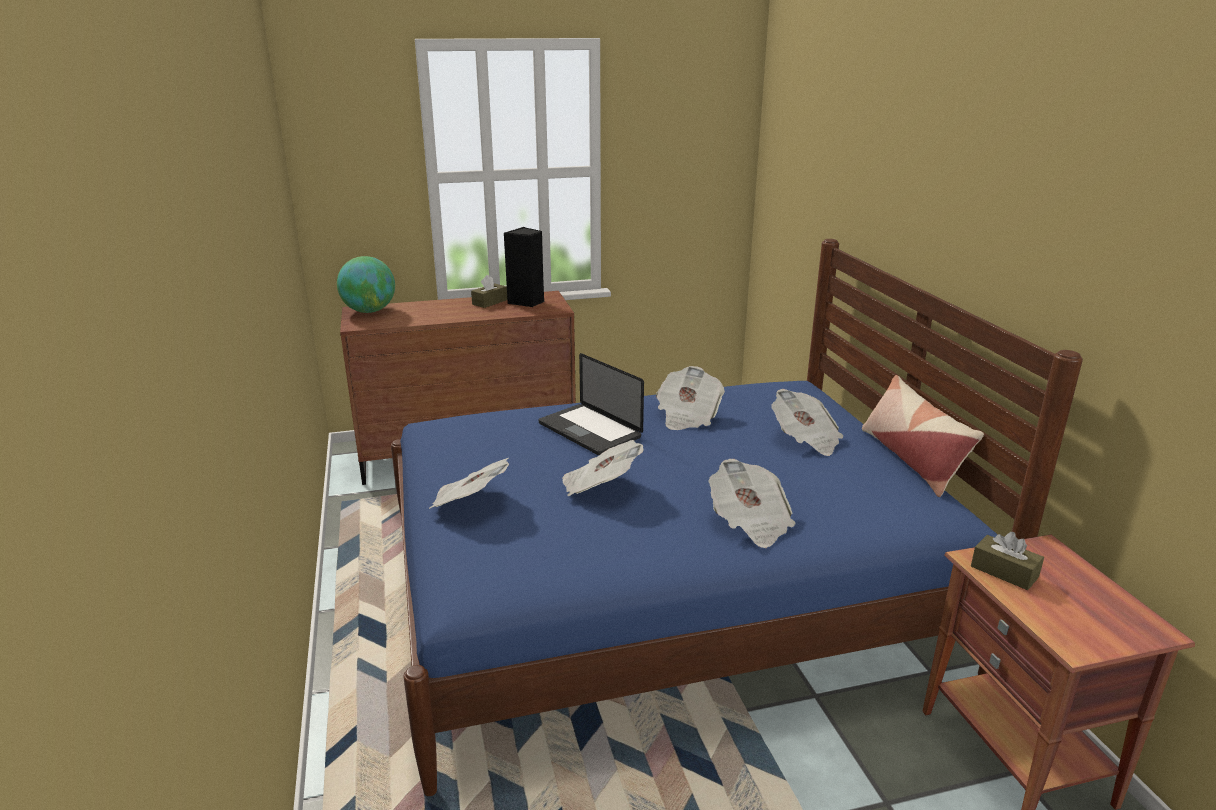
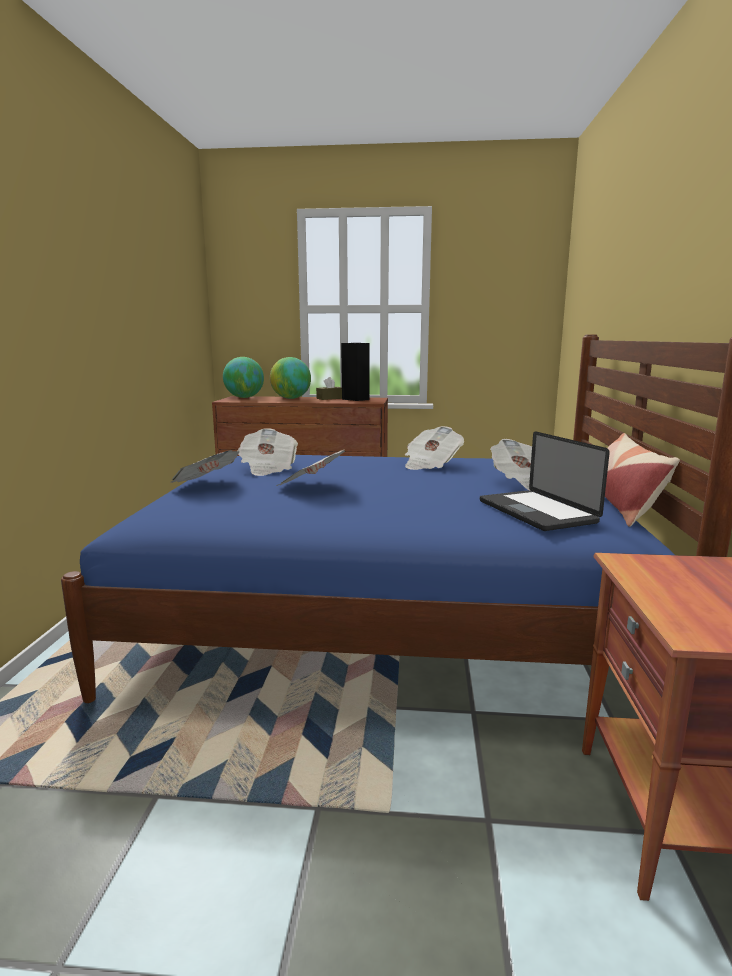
camera: 20 degrees right, 10 degrees down
laptop [539,353,644,455] -> laptop moved to [480,431,610,531]
newspaper [709,459,796,548] -> newspaper moved to [238,428,298,476]
brown tissue box [971,532,1044,590] -> none
none -> globe [270,357,311,399]

